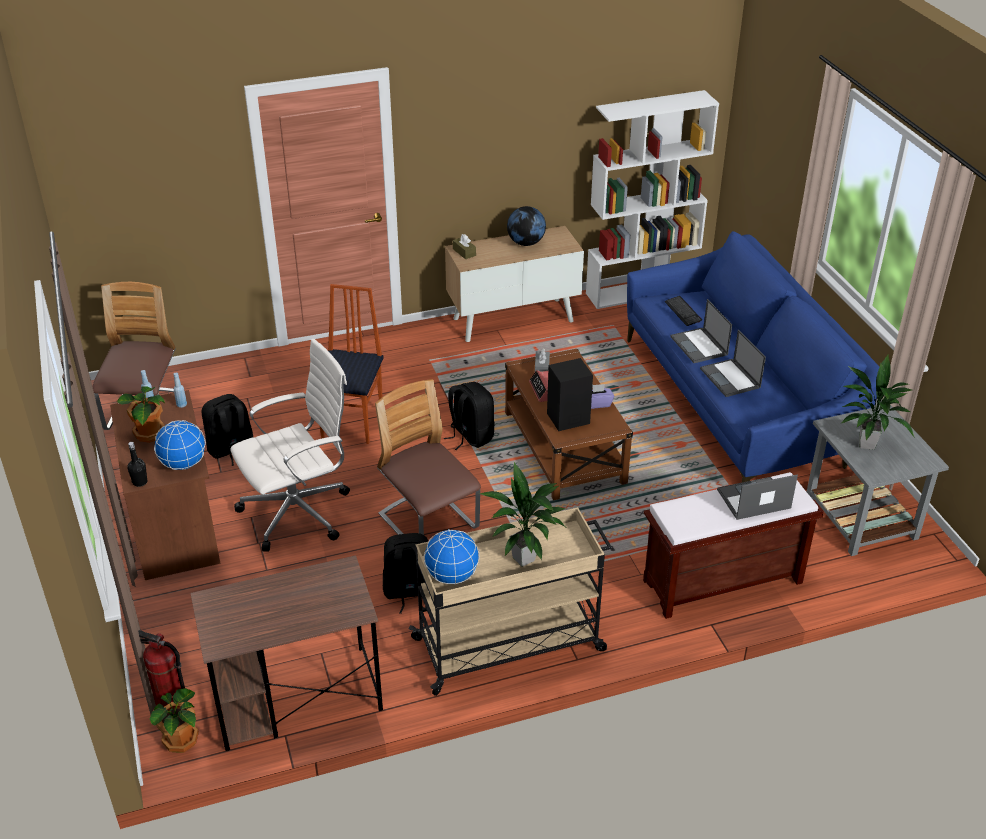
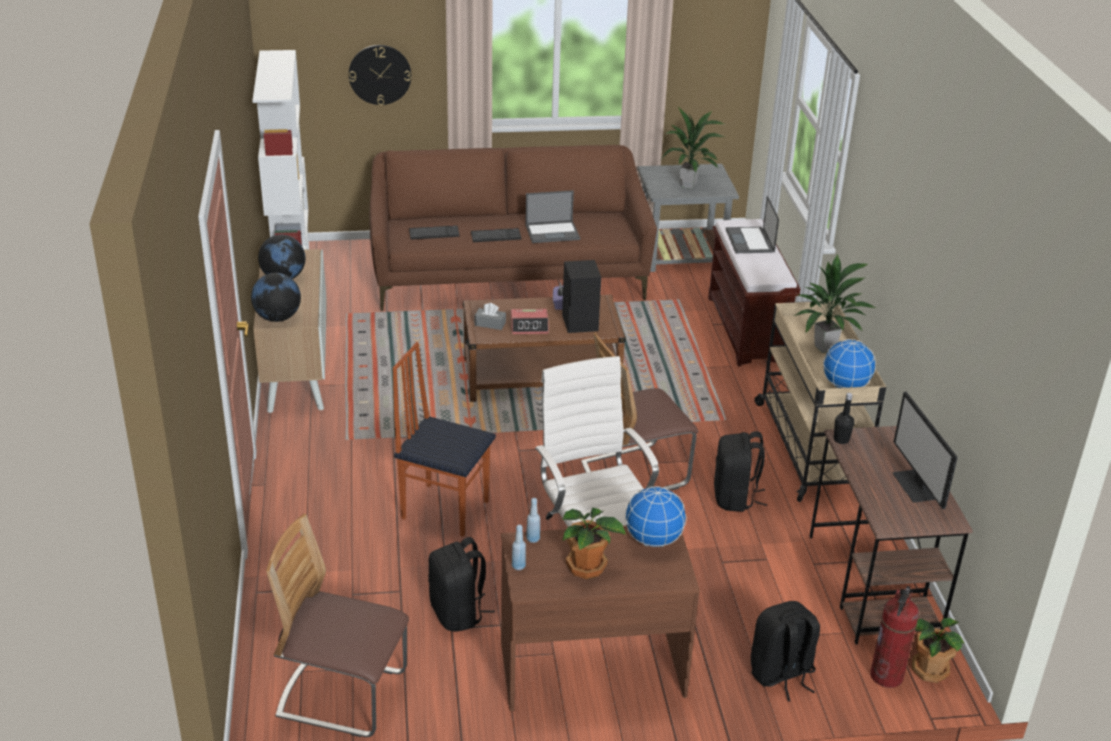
camera: 80 degrees left, 5 degrees down
black bottle [127,442,147,487] -> black bottle moved to [834,393,854,444]
black backpack [444,382,494,450] -> black backpack moved to [751,601,820,701]
brown tissue box [453,234,476,259] -> globe [251,273,301,322]
blue sofa [627,231,879,482] -> brown sofa [369,145,657,311]
laptop [670,299,732,363] -> keyboard [471,228,521,242]
none -> wall clock [349,45,411,105]
none -> monitor [893,392,958,509]

